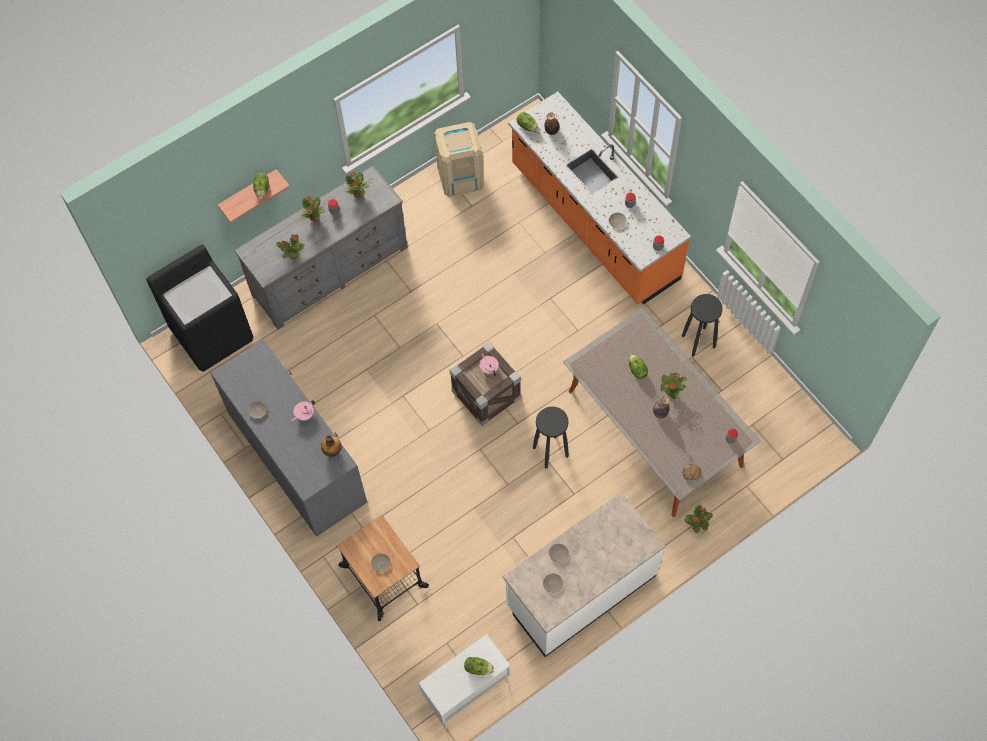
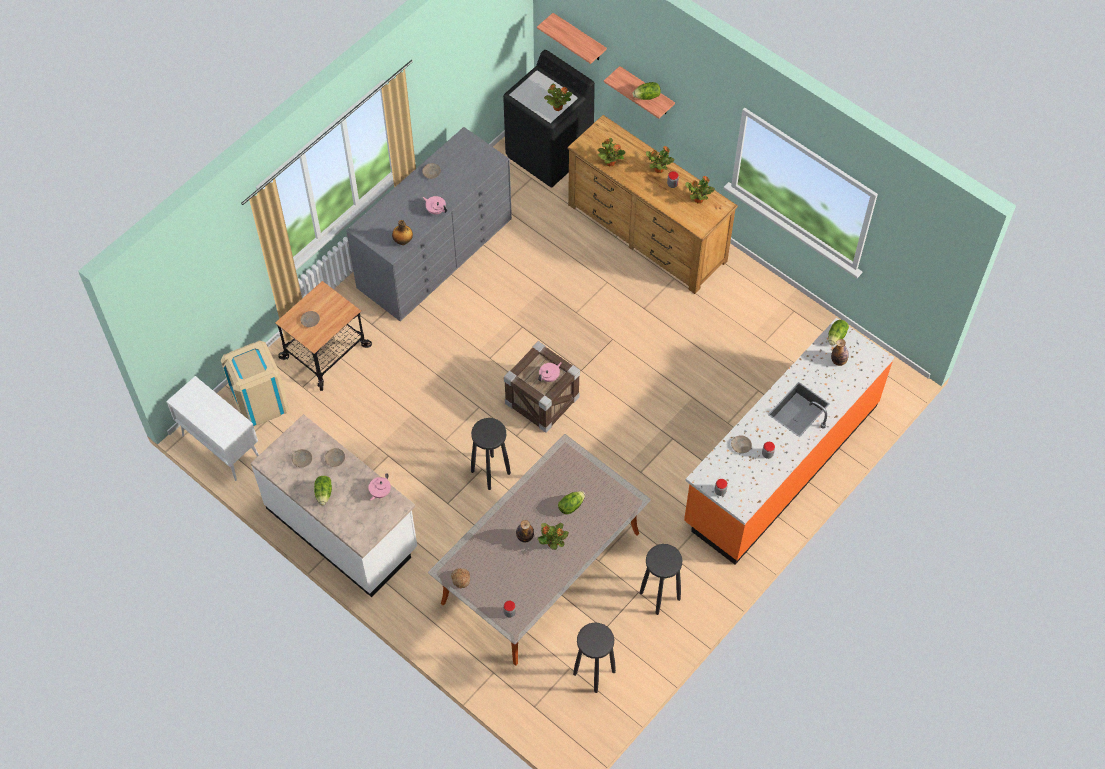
camera: 75 degrees right, 5 degrees down
grey dresser [234,166,408,330] -> brown dresser [567,115,738,294]
beige trash can [434,122,484,197] -> beige trash can moved to [221,340,289,426]
lettuce [464,657,494,675] -> lettuce moved to [314,476,332,506]
potted plant [684,505,713,533] -> potted plant moved to [544,83,572,111]
none -> pink teapot [369,473,391,501]
none -> shelf [537,13,607,64]
none -> black stool [573,623,616,693]

